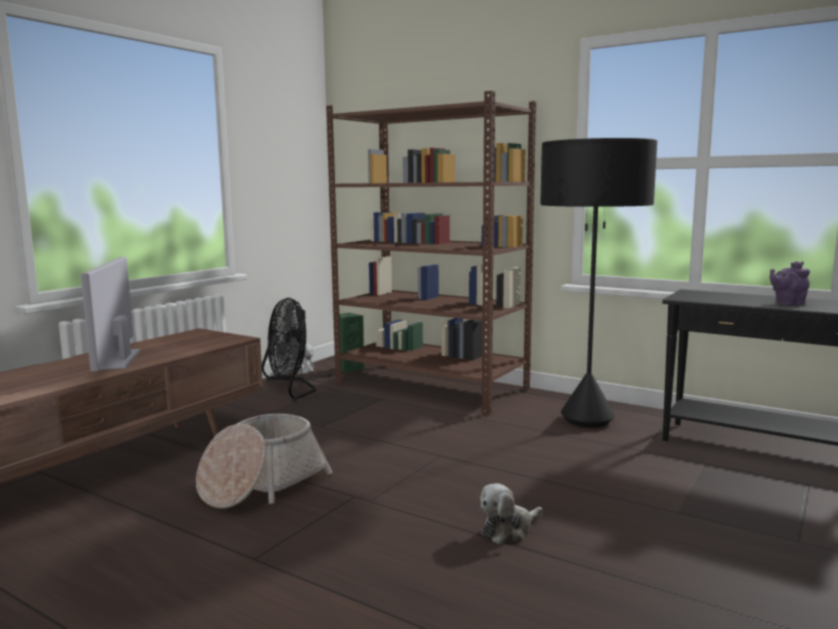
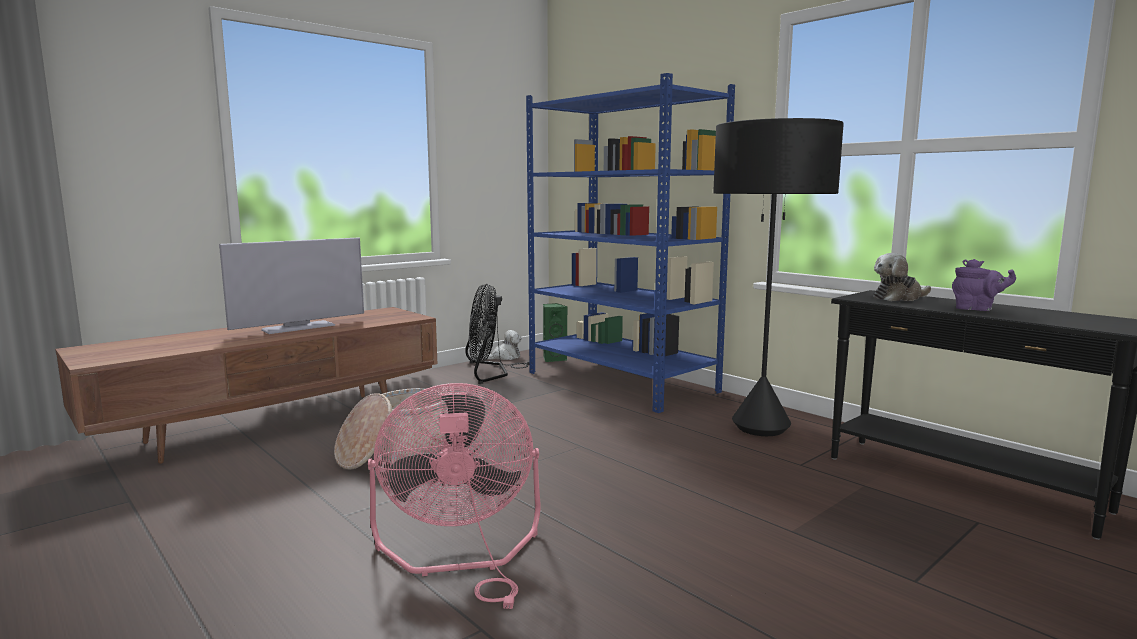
camera: 15 degrees right, 0 degrees up
television [81,257,141,371] -> television turned 135 degrees counterclockwise [219,237,364,334]
brown bookcase [326,91,536,415] -> blue bookcase [526,73,735,413]
plush toy [480,483,542,544] -> plush toy moved to [874,253,931,301]
purple teapot [770,261,810,306] -> purple teapot turned 150 degrees counterclockwise [952,259,1016,311]
none -> pink fan [368,383,541,609]

